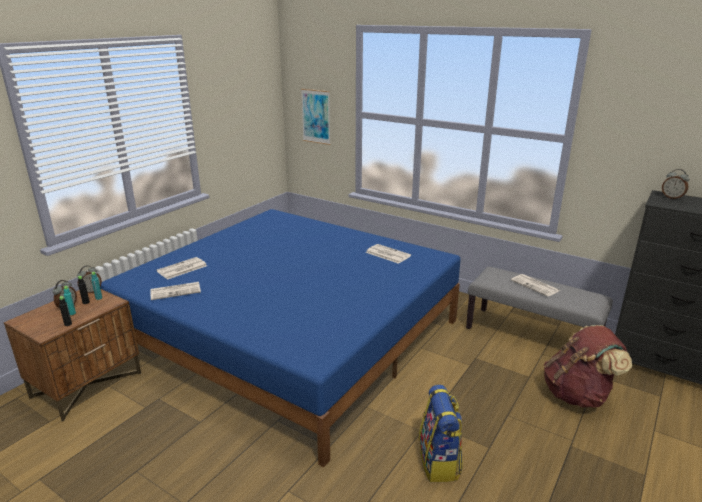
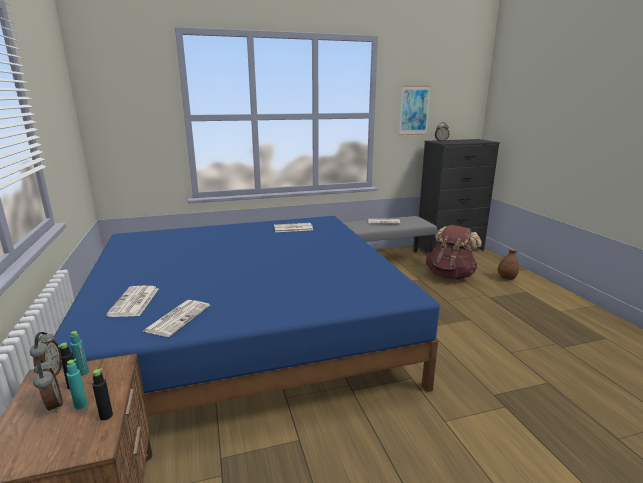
camera: 50 degrees left, 5 degrees down
picture [301,89,330,145] -> picture moved to [399,86,431,135]
backpack [419,385,463,482] -> none
none -> brown vase [498,250,519,280]

